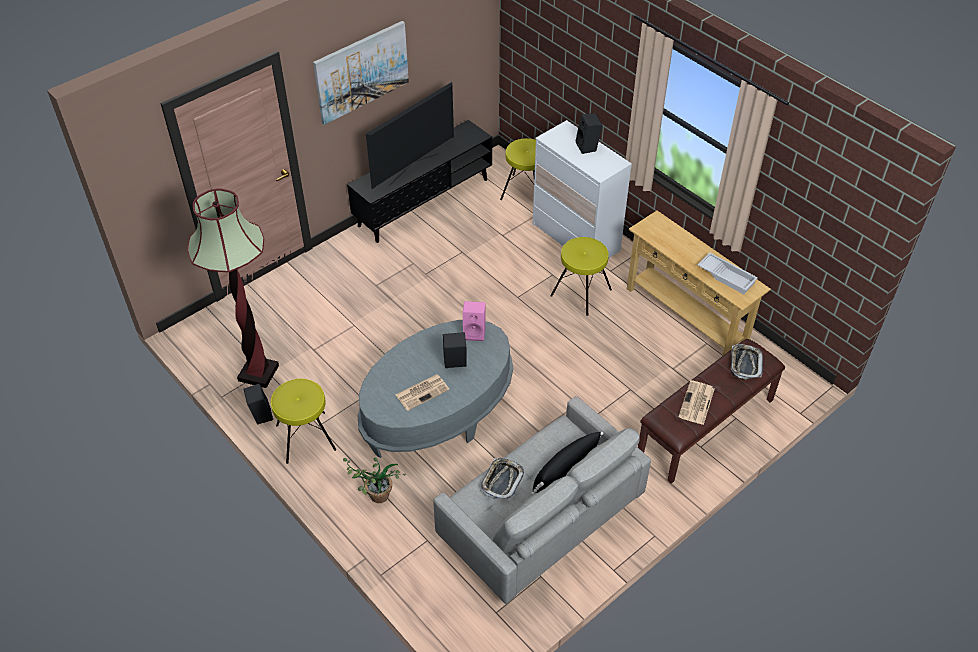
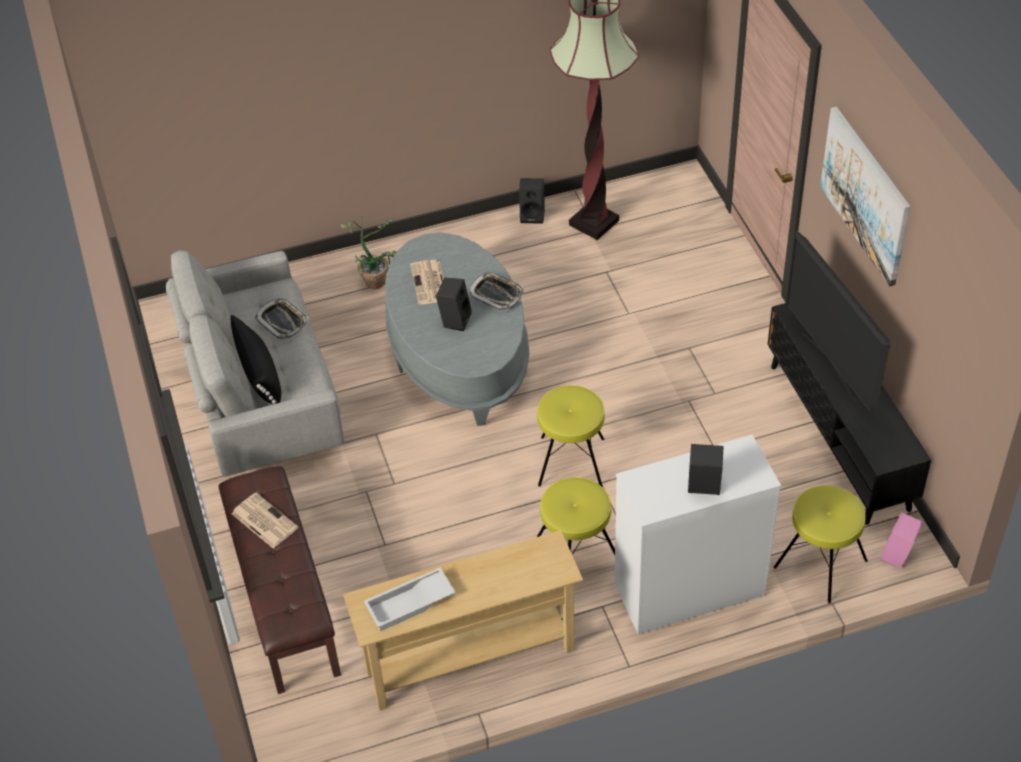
camera: 115 degrees right, 0 degrees up
yellow stool [271,379,336,464] -> yellow stool moved to [537,385,605,487]
pink speaker [463,301,486,341] -> pink speaker moved to [880,512,923,569]
tray [731,344,763,379] -> tray moved to [469,272,523,311]

